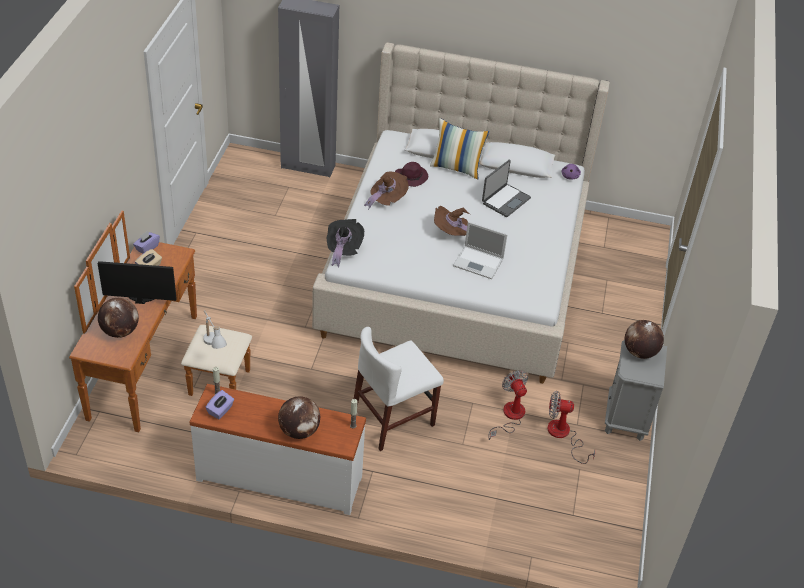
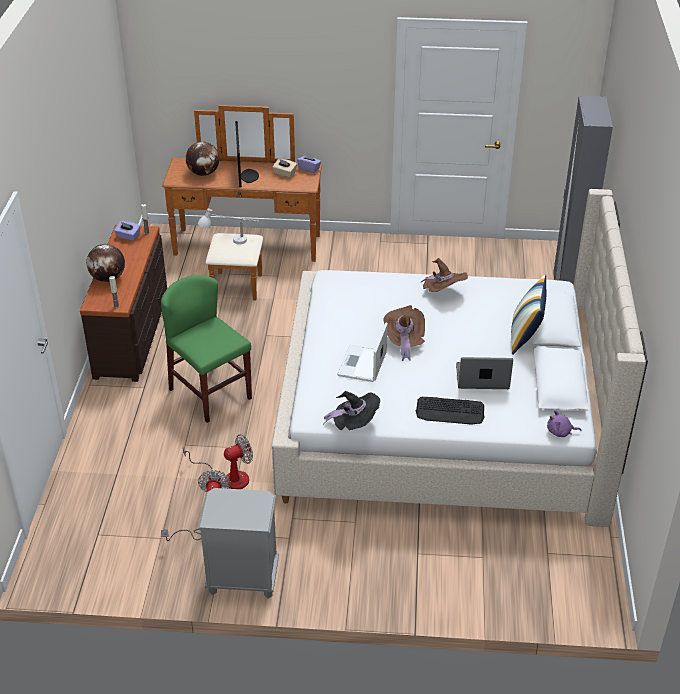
camera: 85 degrees right, 5 degrees down
white dresser [189,384,366,515] -> brown dresser [80,225,167,382]
black hat [327,219,364,267] -> black hat moved to [323,391,380,431]
white chair [354,327,444,451] -> green chair [161,275,252,423]
purple hat [395,162,428,187] -> none
laptop [482,160,531,217] -> laptop turned 150 degrees clockwise [456,357,513,389]
globe [625,320,664,359] -> none
none -> keyboard [416,397,485,425]

